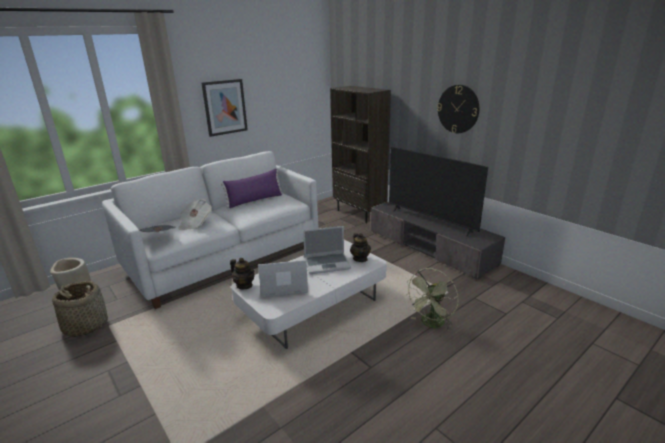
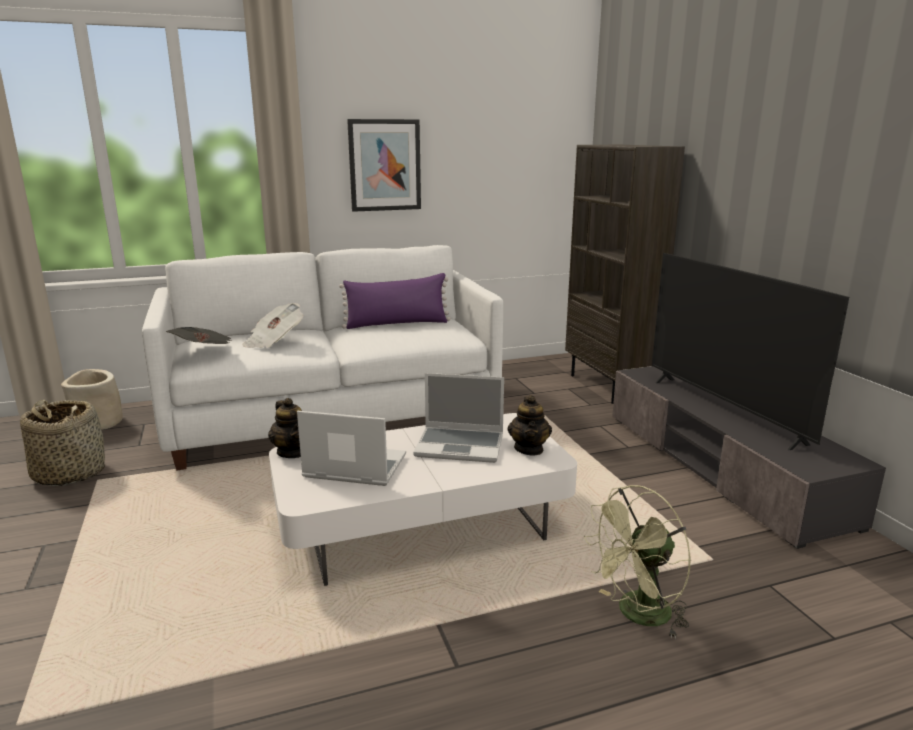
camera: 20 degrees right, 5 degrees down
wall clock [437,85,479,133] -> none

